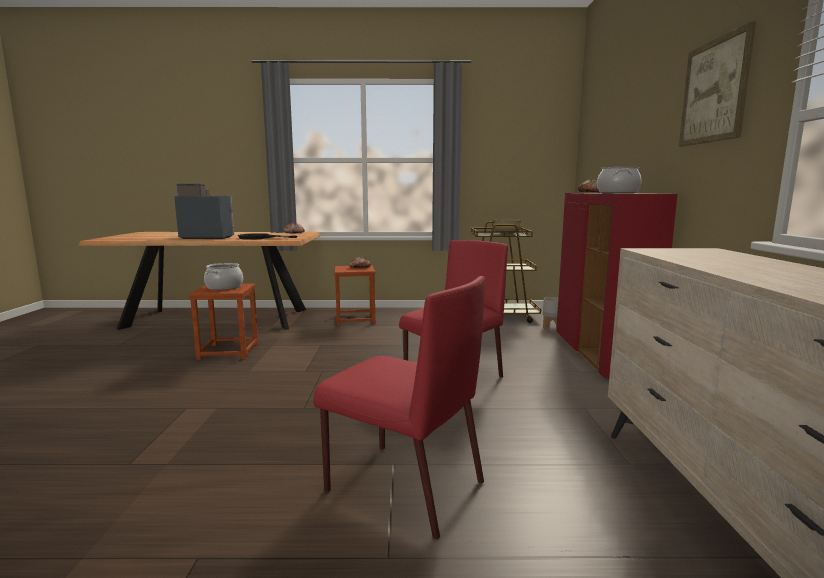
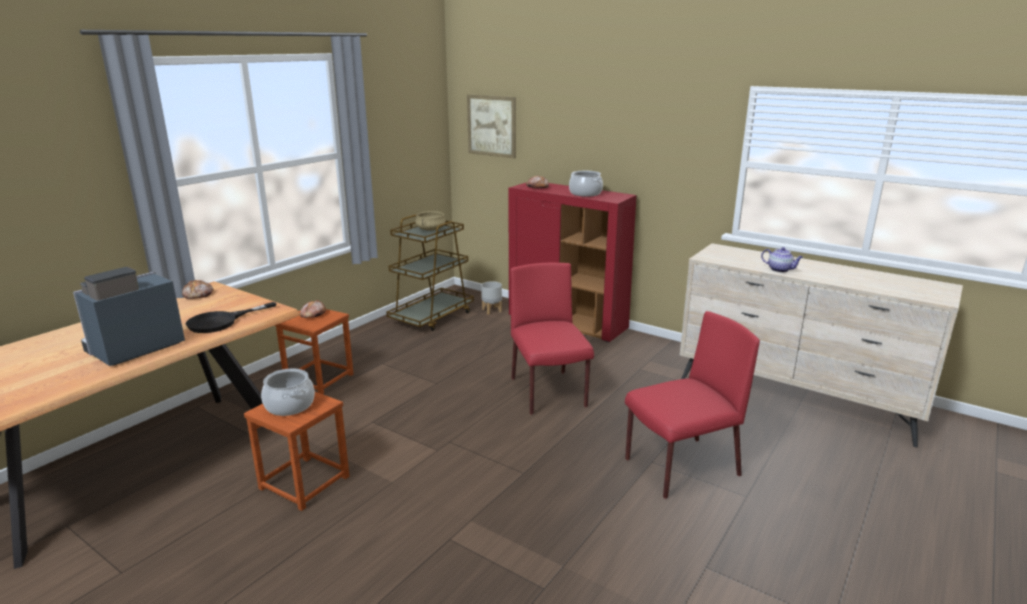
camera: 55 degrees left, 10 degrees up
picture [679,21,756,147] -> picture moved to [467,94,516,159]
none -> teapot [761,247,803,272]

